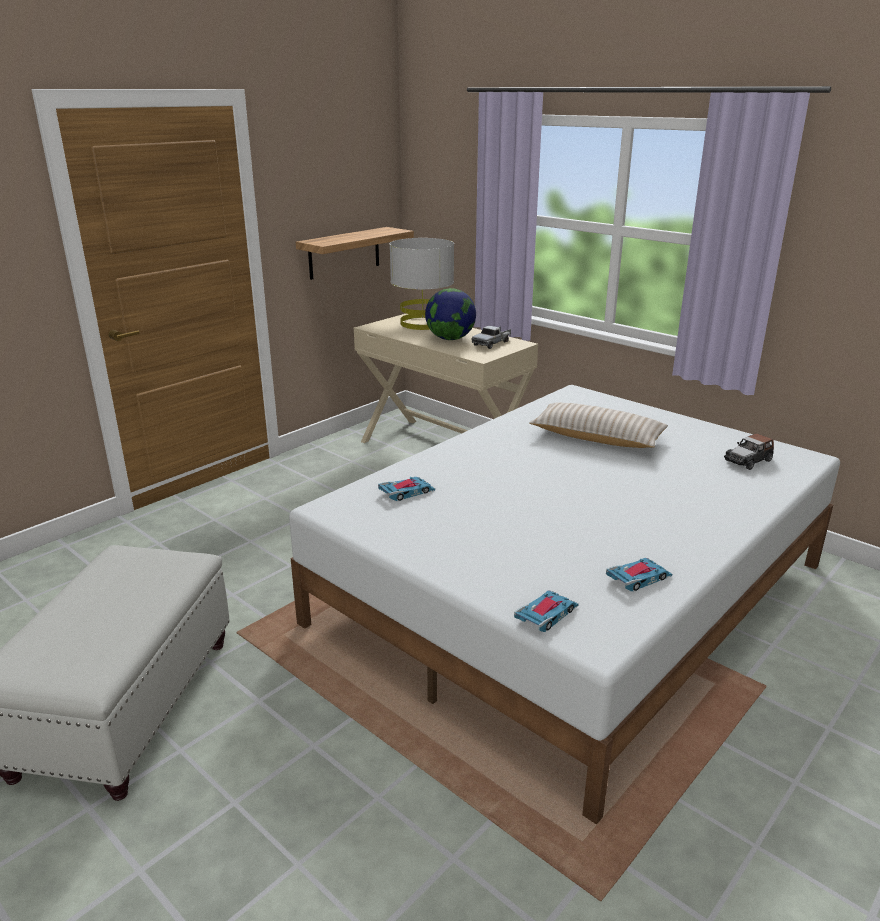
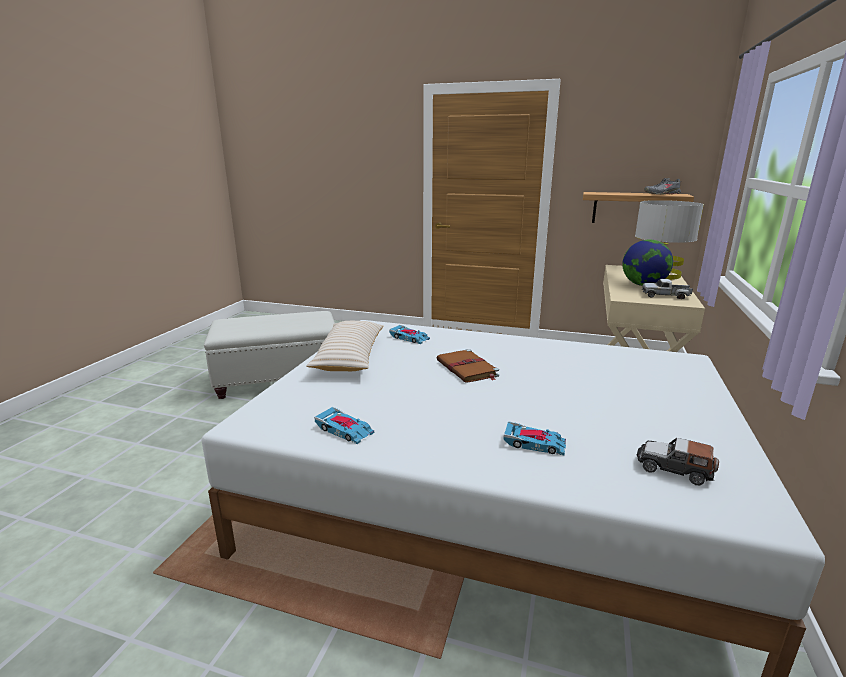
camera: 65 degrees right, 5 degrees down
toy car [514,591,579,632] -> toy car moved to [503,422,566,455]
beige pillow [529,402,668,448] -> beige pillow moved to [306,321,383,371]
none -> brown book [437,349,499,383]
none -> grey shoe [644,178,681,195]

